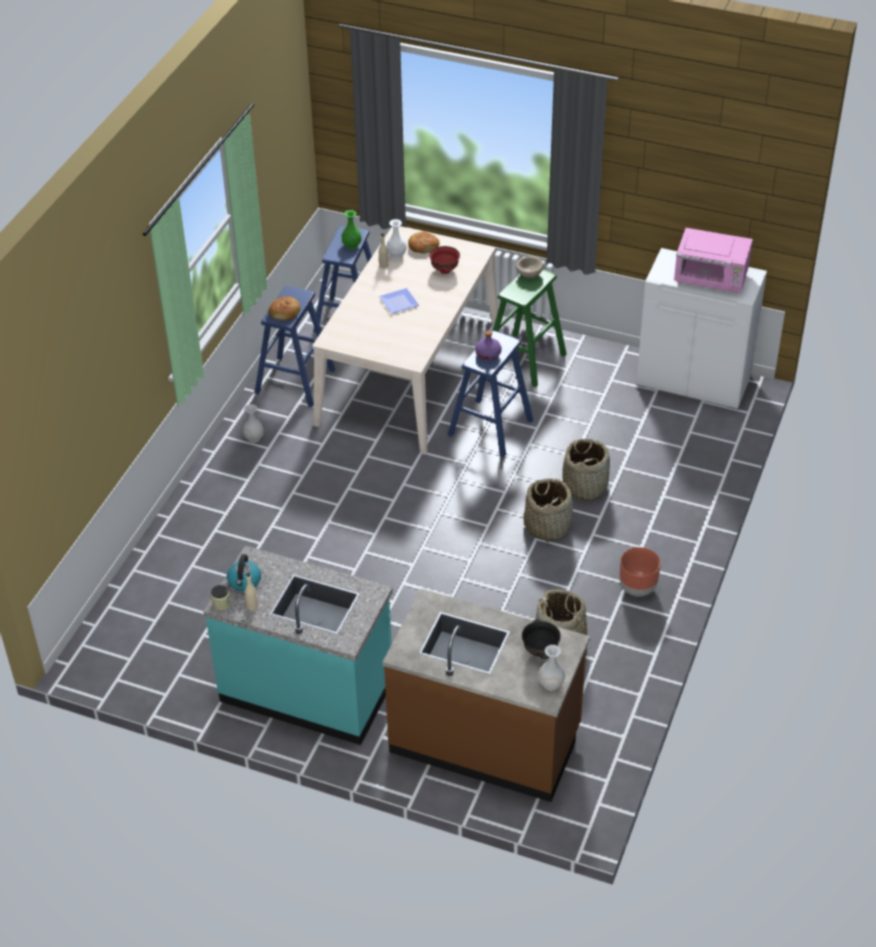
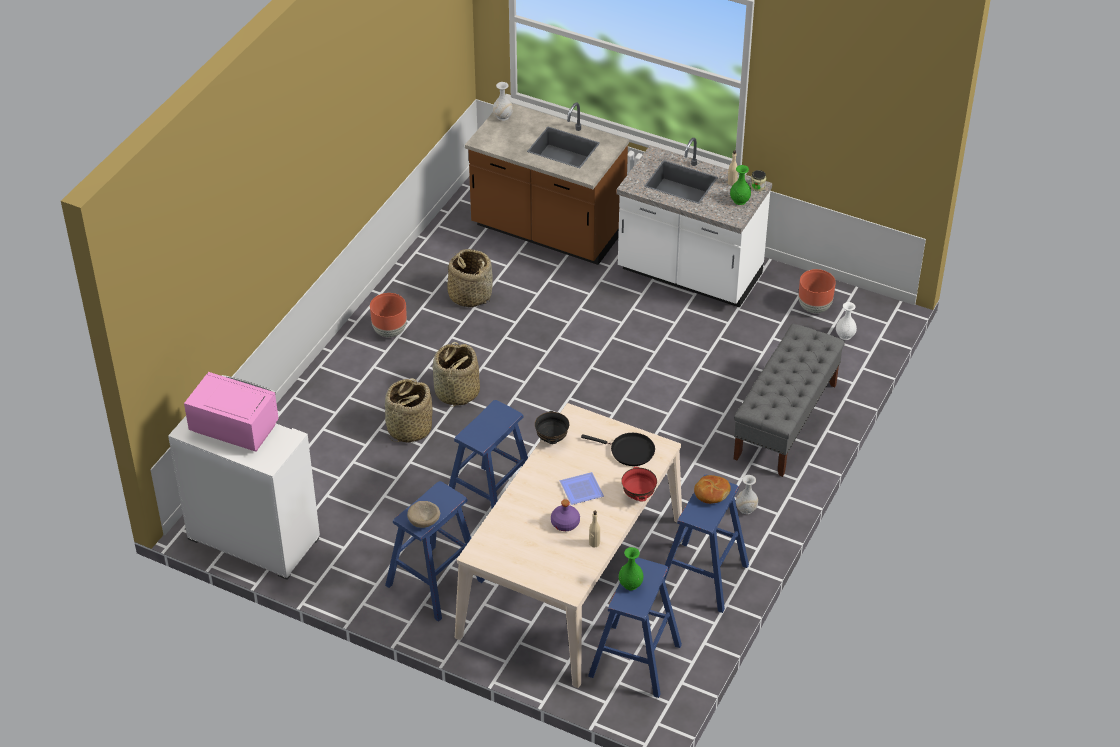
camera: 175 degrees left, 0 degrees up
turquoise counter [203,545,393,745] -> white counter [616,138,772,308]
kettle [227,554,261,591] -> green vase [730,165,751,205]
white vase [386,219,407,259] -> white vase moved to [836,302,857,340]
bread [408,232,440,253] -> none
red bowl [429,246,460,274] -> red bowl moved to [621,467,657,502]
purple bottle [475,331,502,360] -> purple bottle moved to [551,499,580,531]
green stool [493,269,567,387] -> blue stool [385,481,485,622]
black bowl [522,619,561,659] -> black bowl moved to [535,411,569,444]
none -> black frying pan [581,433,655,466]
none -> grey bench [734,324,845,477]
none -> brown planter [798,269,836,313]

